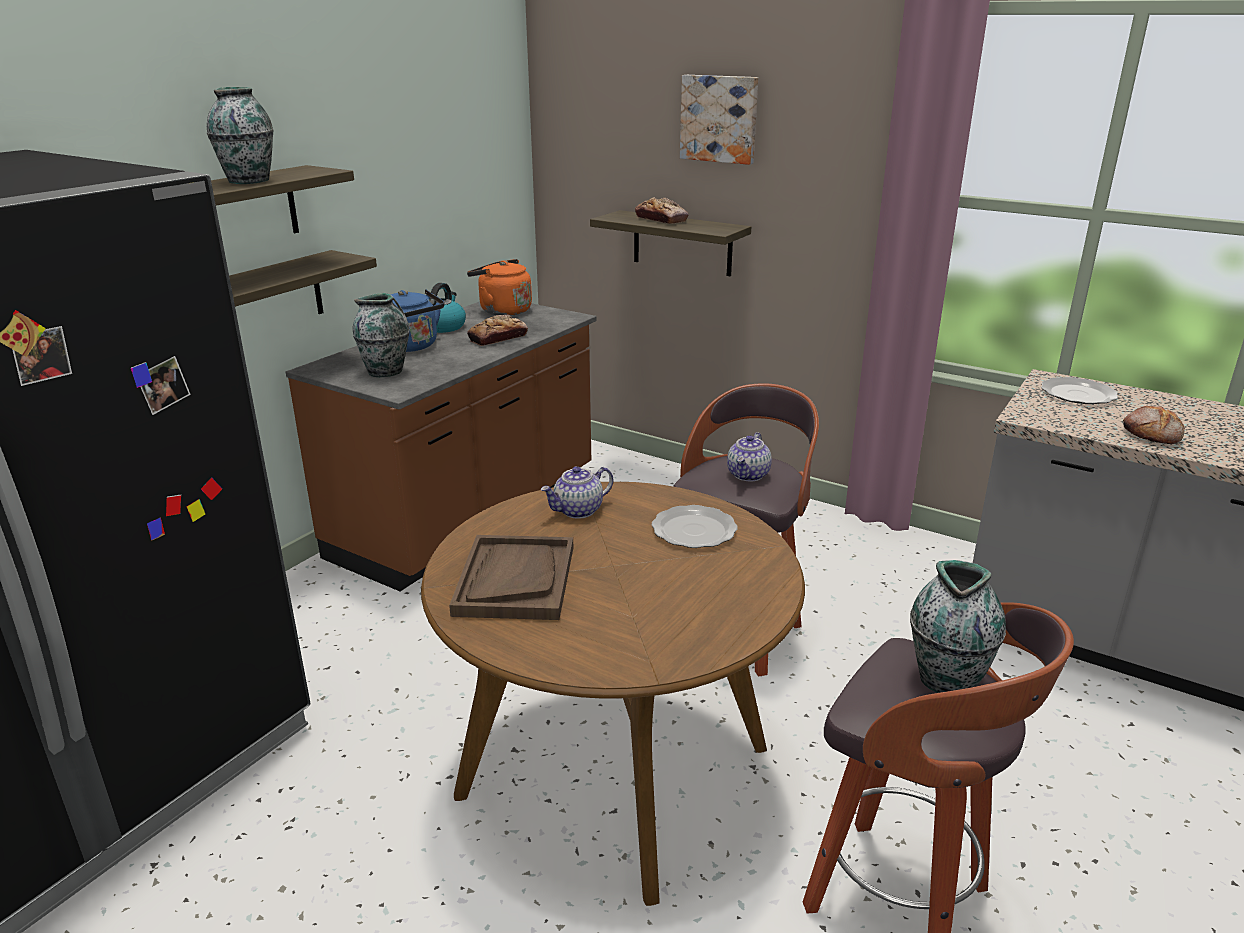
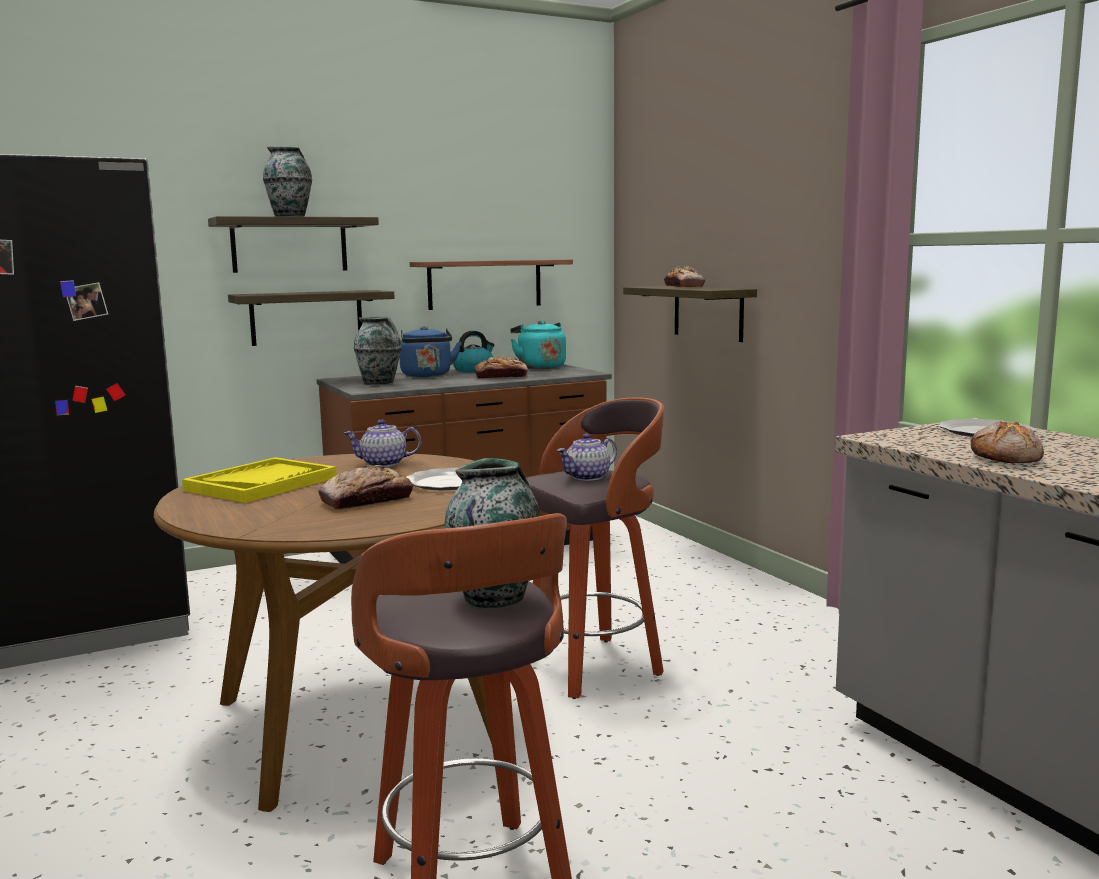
camera: 30 degrees right, 15 degrees down
brown tray [449,535,573,620] -> yellow tray [182,457,336,503]
orange kettle [467,259,532,316] -> turquoise kettle [510,320,566,369]
picture [680,75,758,165] -> none
none -> bread [318,465,413,510]
none -> shelf [410,259,573,310]

